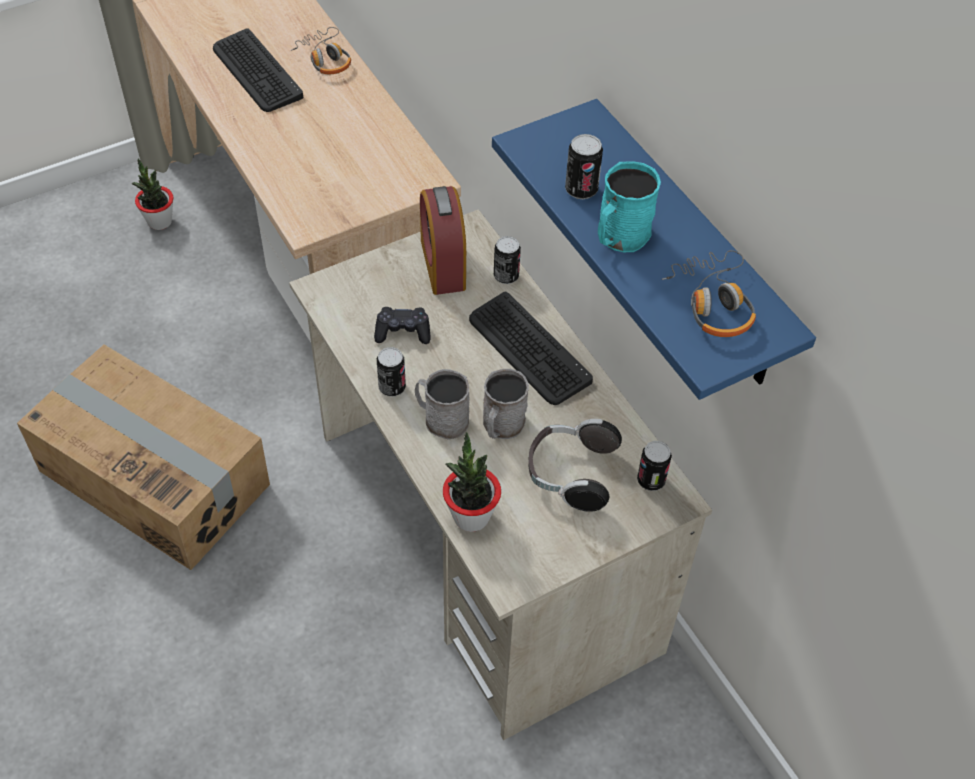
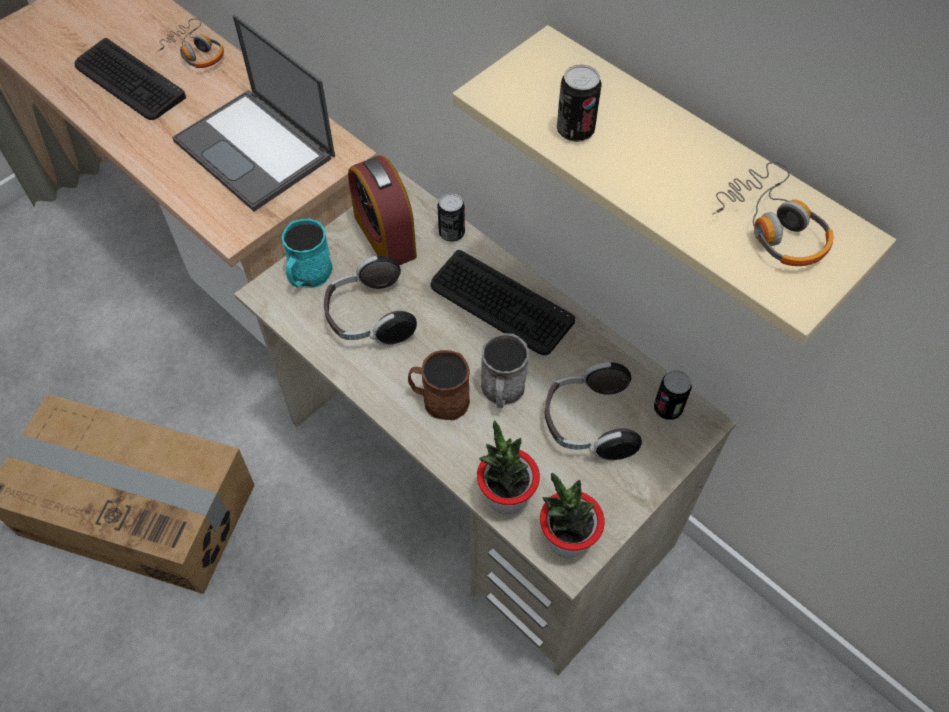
camera: 15 degrees left, 5 degrees up
potted plant [132,159,174,230] -> potted plant moved to [540,473,605,558]
black game controller [374,307,431,344] -> headphones [324,256,417,345]
can [377,347,406,397] -> none
grey mug [415,369,469,440] -> brown mug [408,350,470,420]
blue shelf [492,99,816,400] -> beige shelf [453,25,896,344]
turquoise mug [598,161,661,252] -> turquoise mug moved to [282,219,333,288]
none -> laptop [172,15,335,211]

